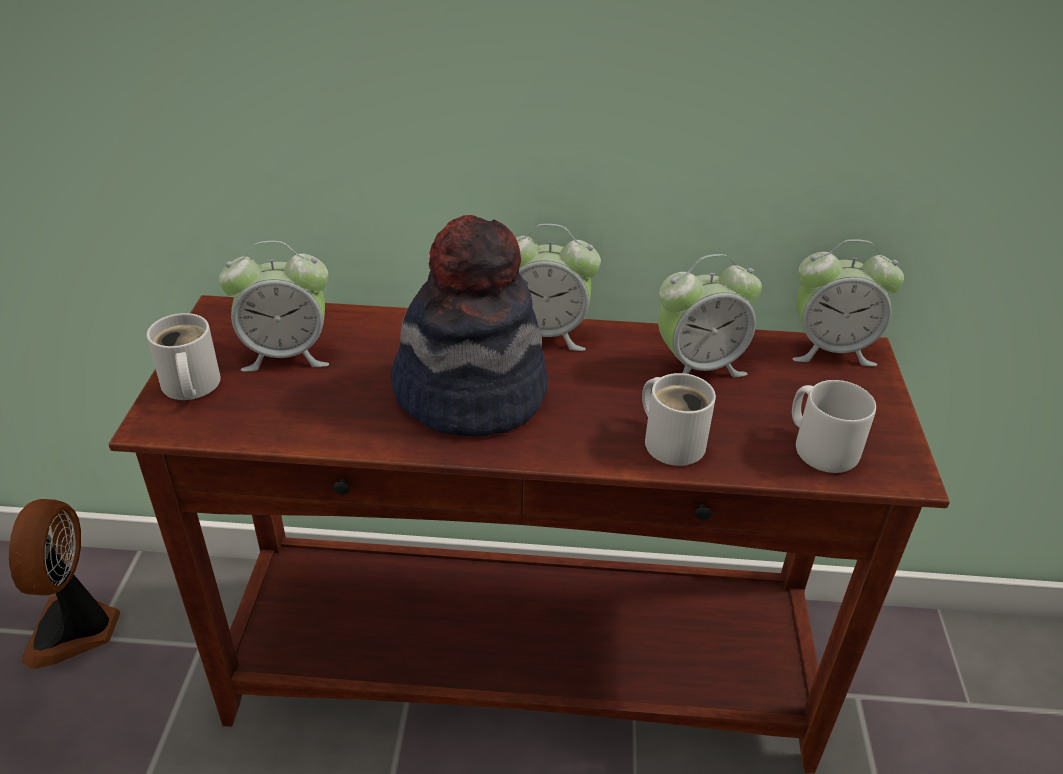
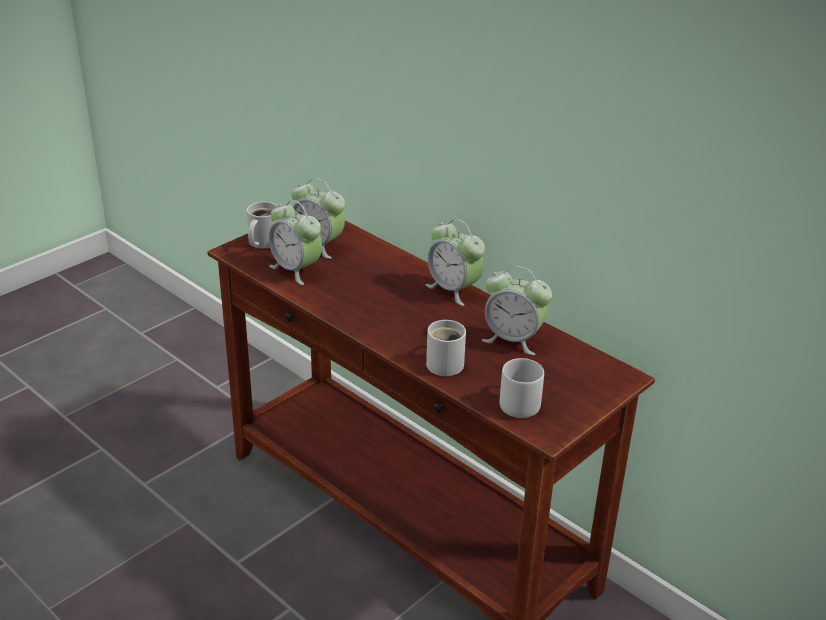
camera: 40 degrees right, 5 degrees down
fan [9,499,120,669] -> none
hat [391,215,548,436] -> none
alarm clock [793,239,904,366] -> alarm clock moved to [269,200,322,285]

